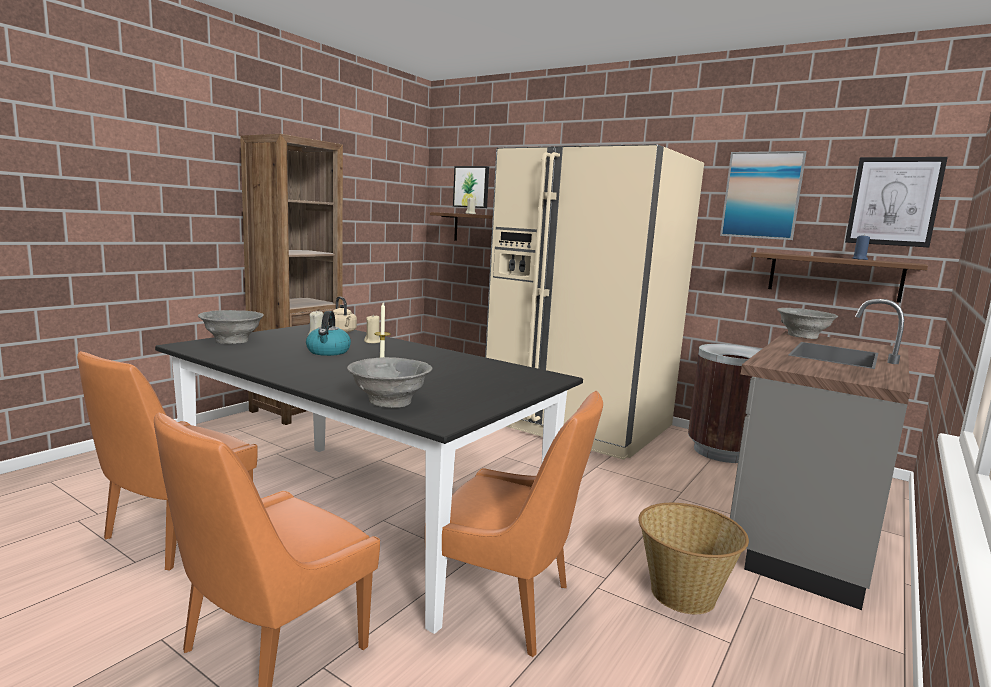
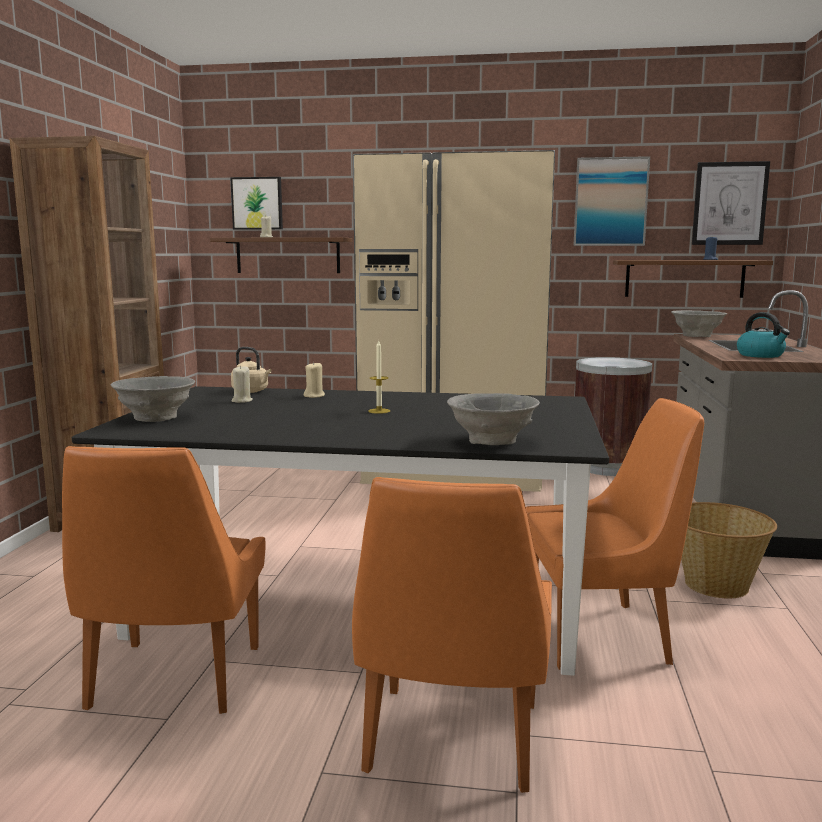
camera: 25 degrees left, 0 degrees up
kettle [306,311,351,356] -> kettle moved to [737,312,790,358]

